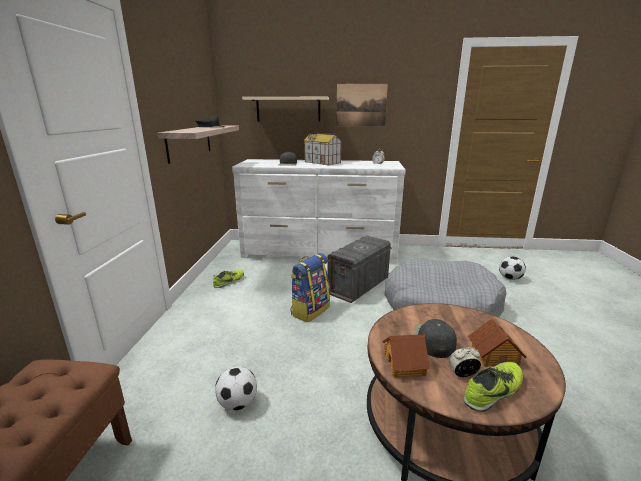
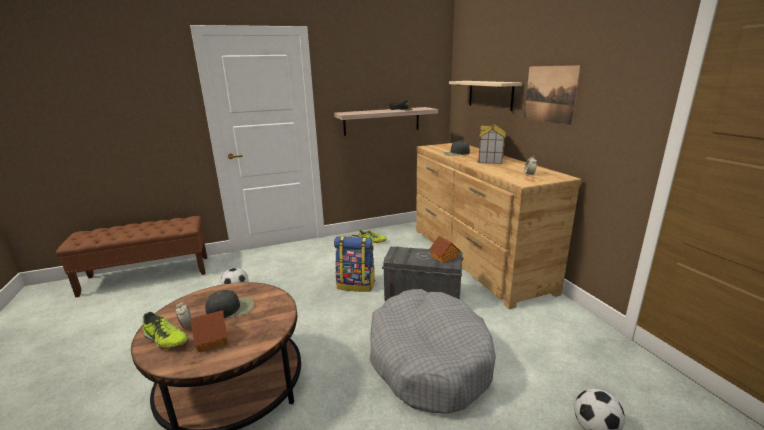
camera: 65 degrees right, 0 degrees up
white dresser [232,159,406,263] -> brown dresser [416,143,581,309]
toy house [383,334,430,378] -> toy house moved to [429,236,461,263]

